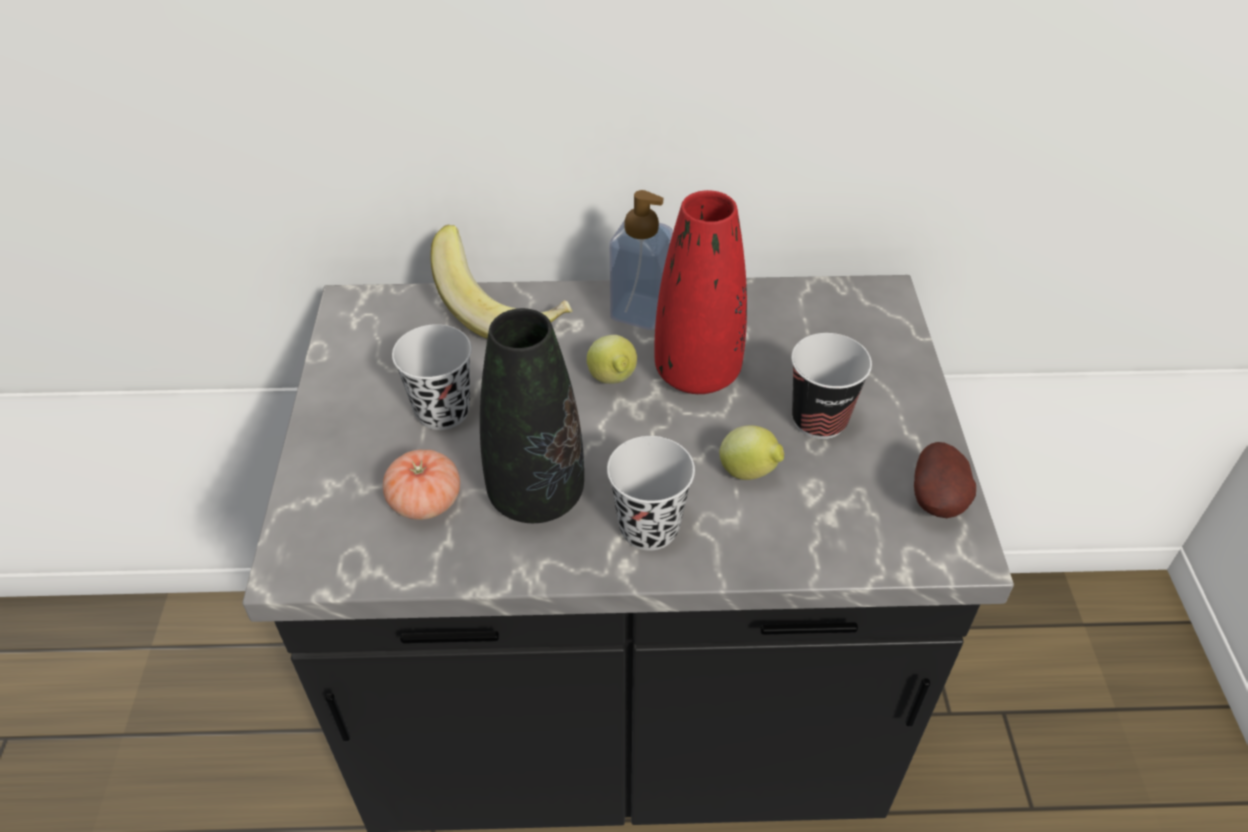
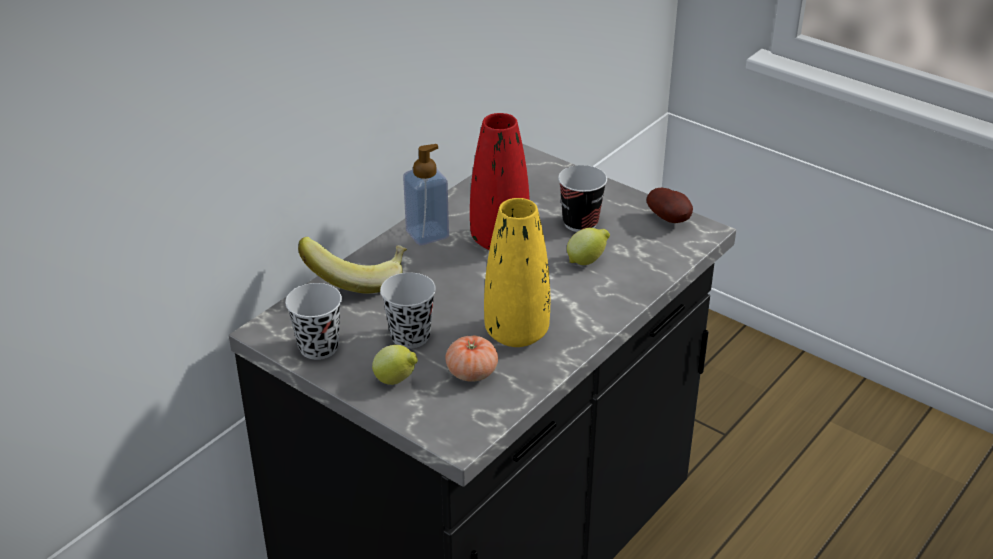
camera: 50 degrees left, 10 degrees down
black vase [480,308,584,523] -> yellow vase [484,198,550,347]
lemon [587,335,637,384] -> lemon moved to [372,345,418,385]
black cup [607,436,695,551] -> black cup moved to [285,283,342,360]

